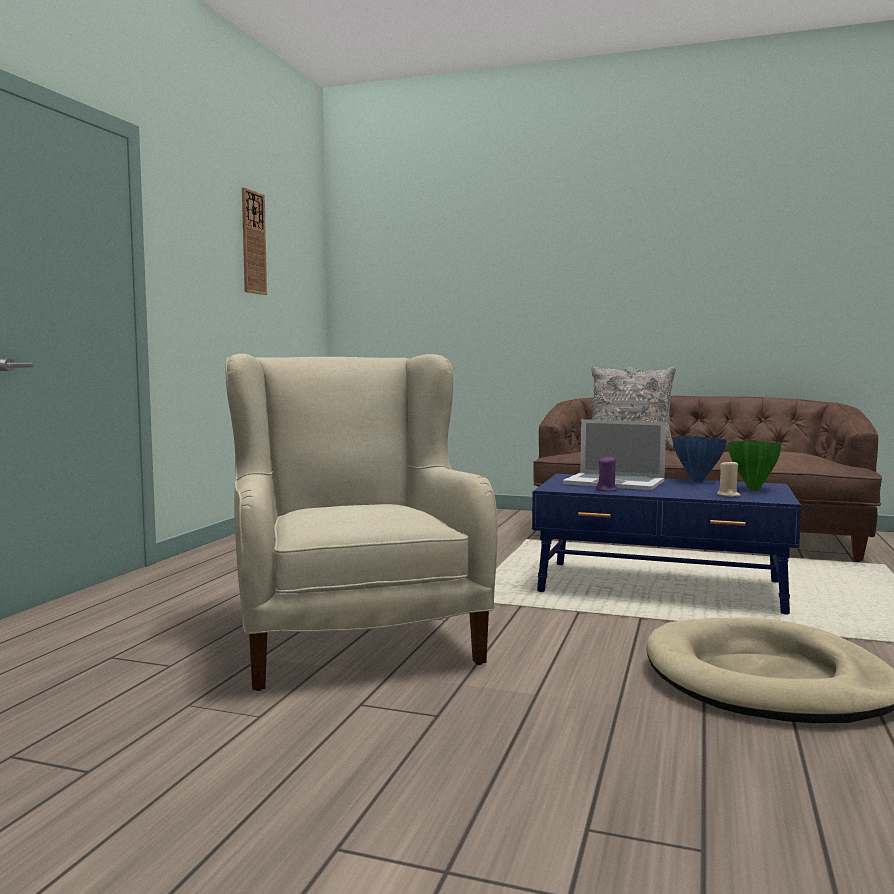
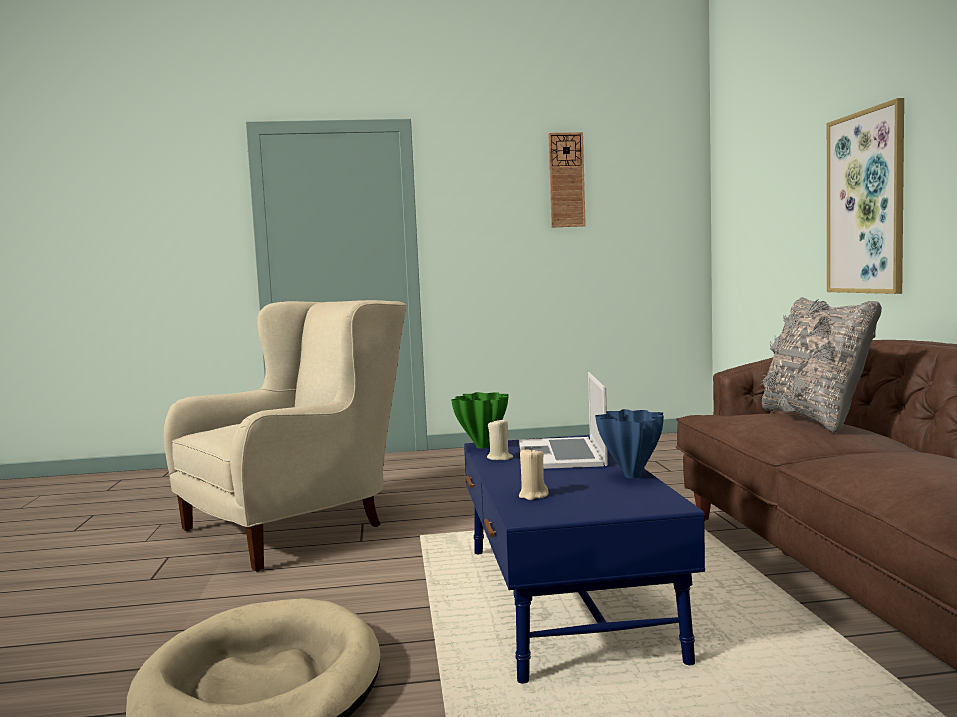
camera: 65 degrees right, 0 degrees up
purple candle [596,456,617,491] -> beige candle [487,420,513,460]
green vase [728,441,782,490] -> green vase moved to [451,392,509,449]
none -> picture [827,98,904,294]

